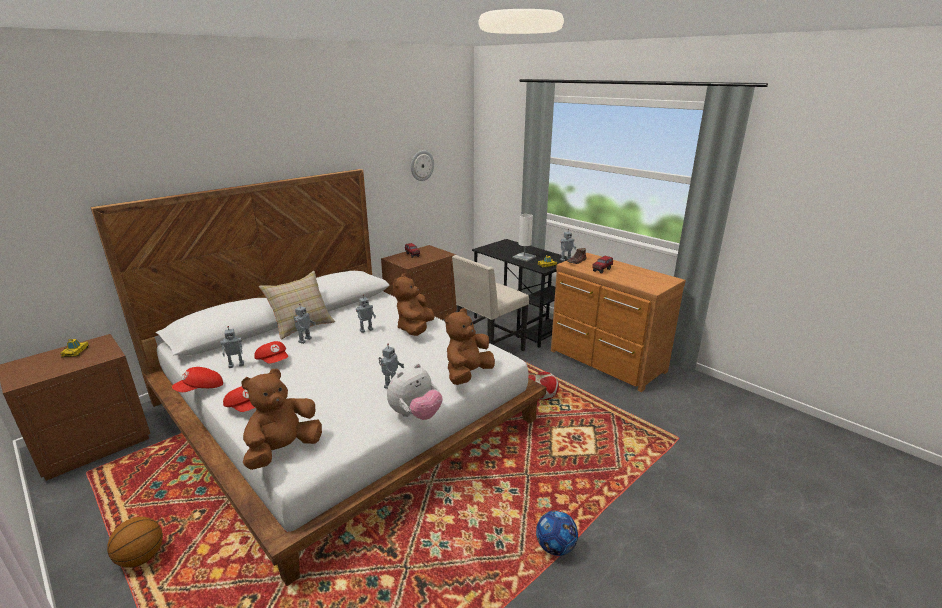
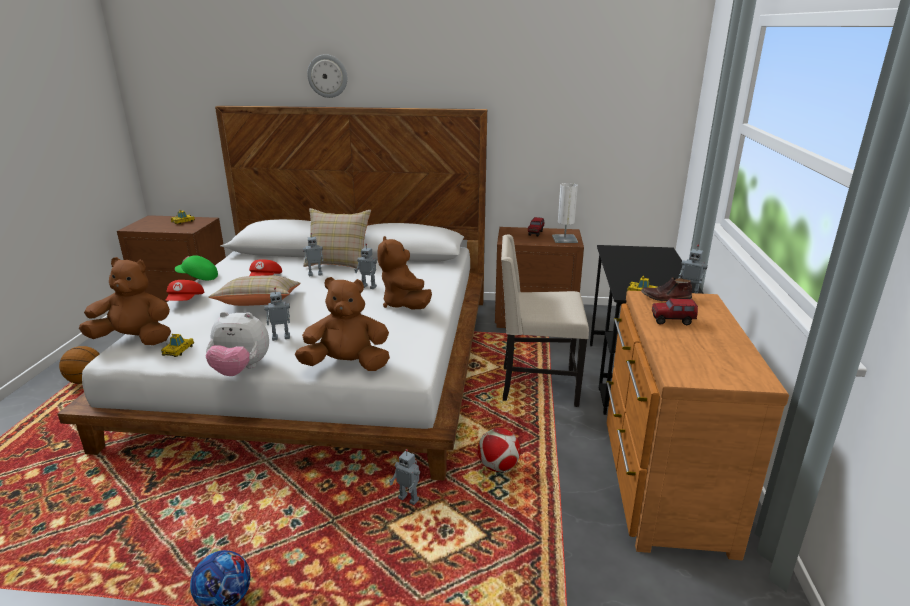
camera: 50 degrees right, 0 degrees up
red cap [172,367,223,392] -> green cap [175,255,218,280]
toy robot [220,326,244,368] -> toy robot moved to [389,449,420,505]
brown plush toy [393,273,435,336] -> brown plush toy turned 75 degrees counterclockwise [377,236,432,309]
wall clock [411,150,434,181] -> wall clock moved to [307,54,347,98]
white table lamp [512,214,536,261] -> white table lamp moved to [552,183,578,243]
none -> toy car [161,334,194,357]
none -> beige pillow [209,275,301,306]

